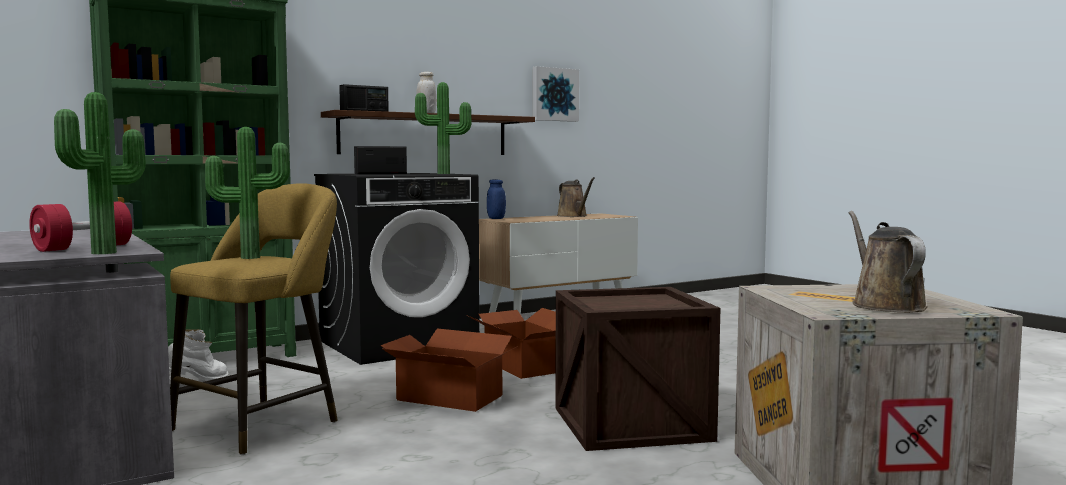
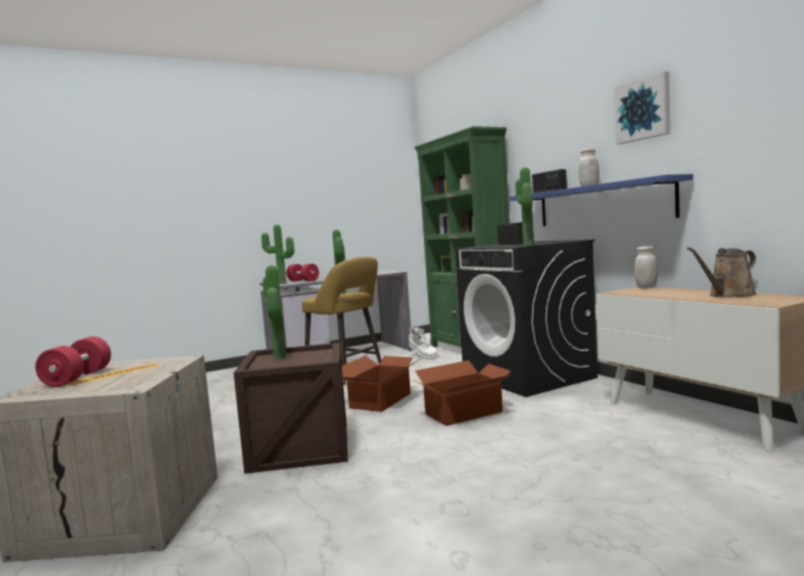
camera: 95 degrees right, 0 degrees up
brown shelf [321,110,535,155] -> blue shelf [510,174,693,226]
blue jar [487,179,506,219] -> white jar [635,246,658,288]
picture [533,66,579,122] -> picture moved to [614,71,670,144]
brown watering can [849,211,928,313] -> red dumbbell [35,336,111,387]
none -> potted plant [263,265,287,359]

